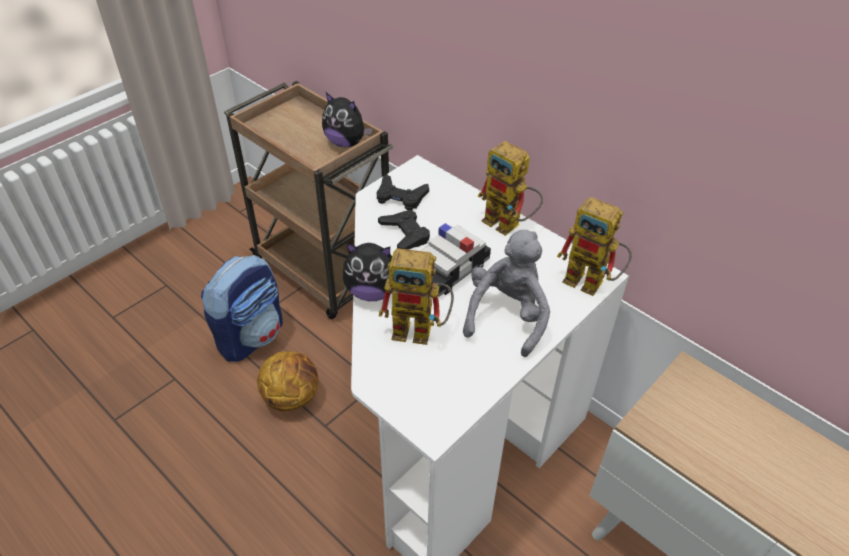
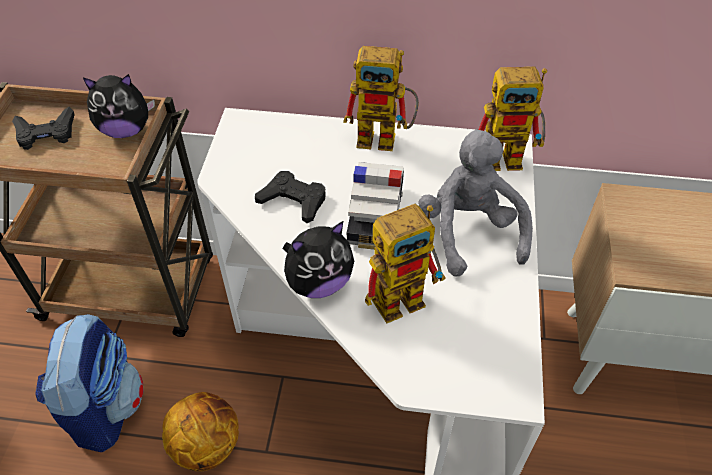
camera: 35 degrees left, 5 degrees up
black game controller [377,174,429,210] -> black game controller moved to [12,107,75,150]

